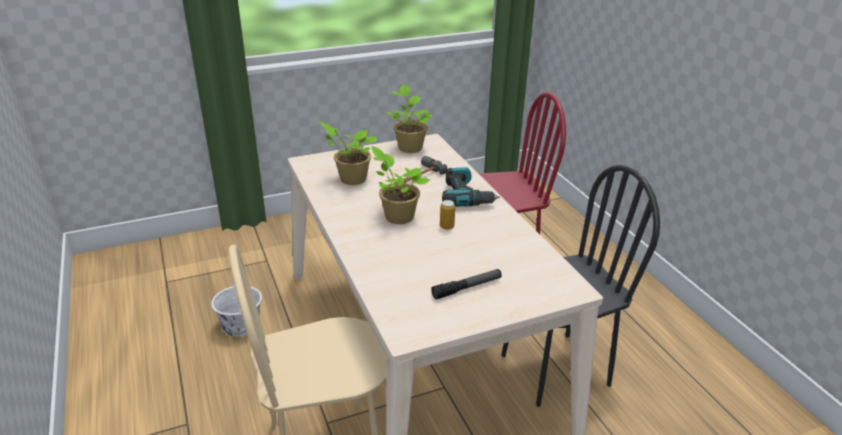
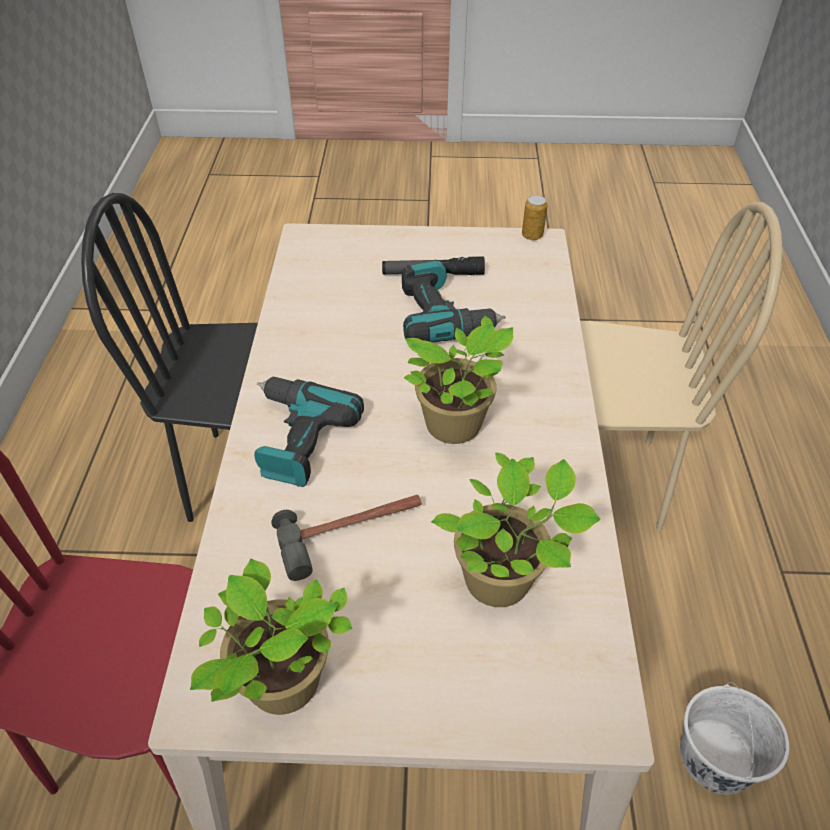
camera: 155 degrees left, 15 degrees up
can [440,200,455,230] -> can moved to [522,195,548,240]
none -> power drill [402,261,506,343]

